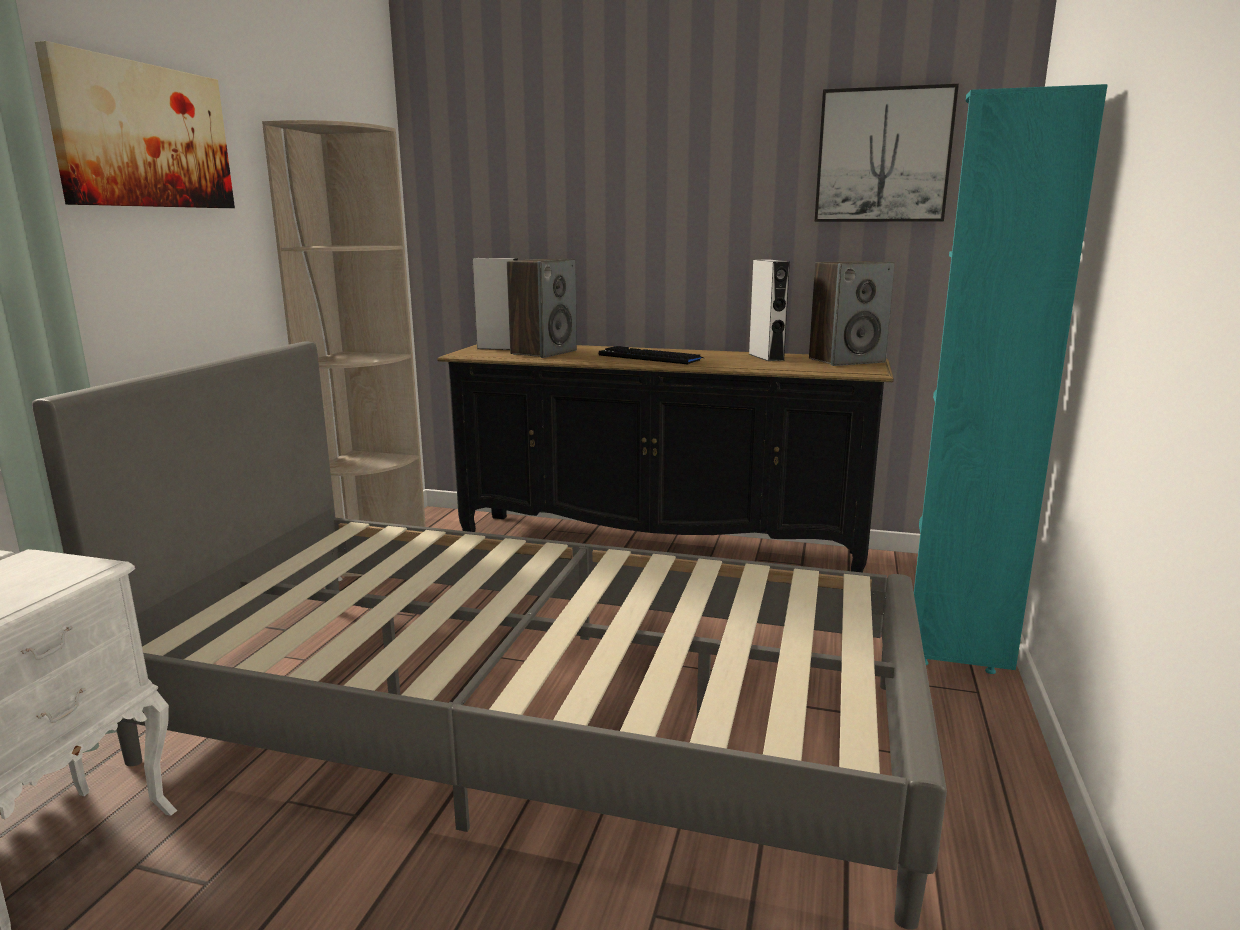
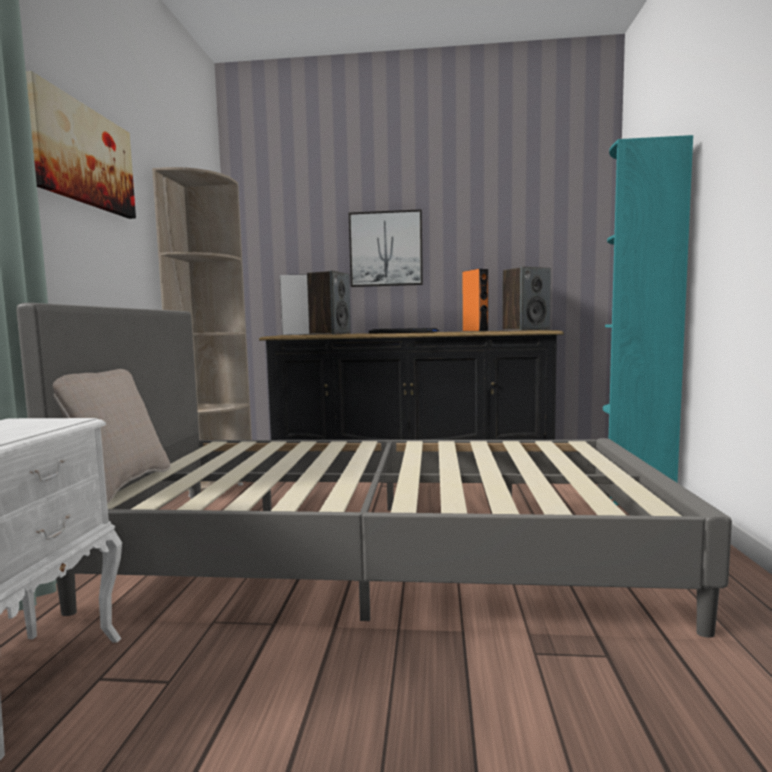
camera: 10 degrees left, 10 degrees down
grey speaker [749,260,790,361] -> orange speaker [463,269,488,331]
picture [815,84,959,222] -> picture moved to [349,209,423,287]
none -> beige pillow [53,369,170,504]

